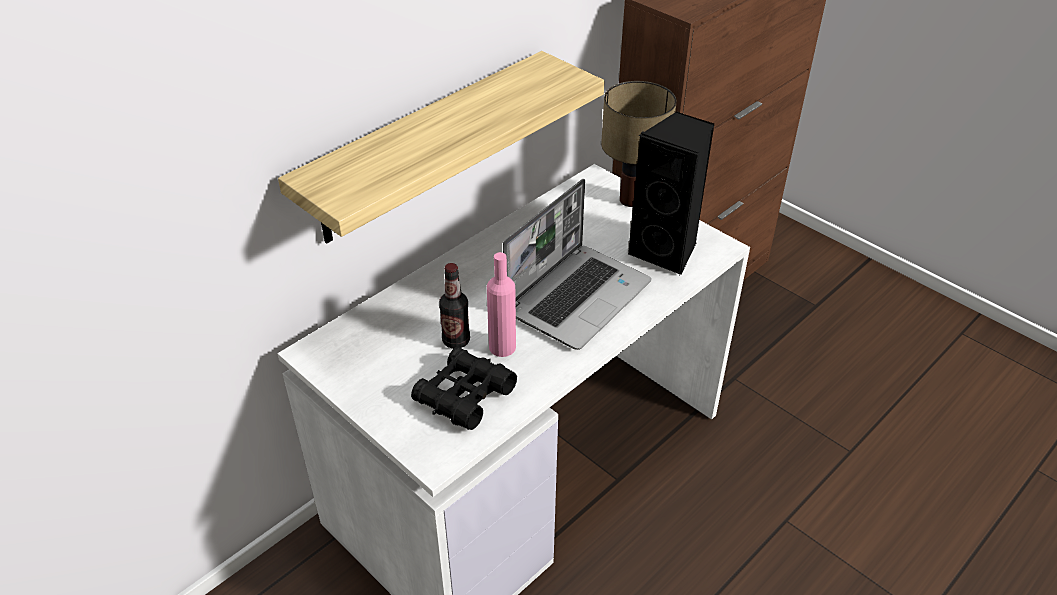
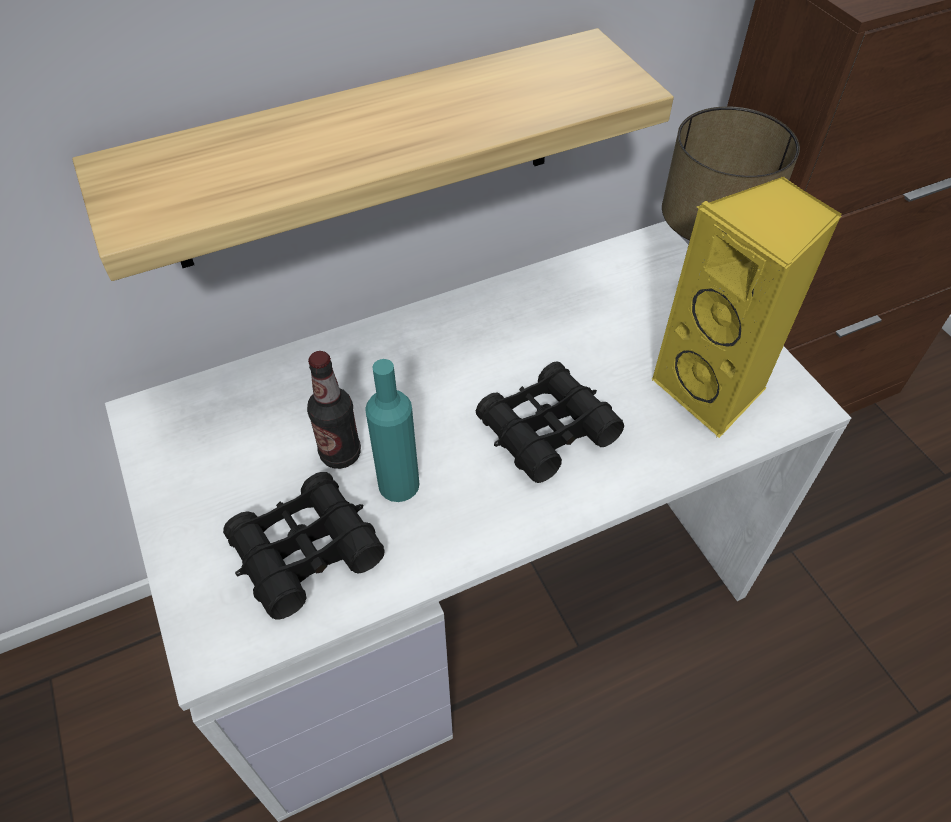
camera: 20 degrees right, 10 degrees up
pink bottle [487,252,516,357] -> turquoise bottle [365,359,420,502]
laptop [503,179,651,350] -> black binoculars [476,361,624,483]
black speaker [628,112,714,275] -> yellow speaker [652,176,841,438]

